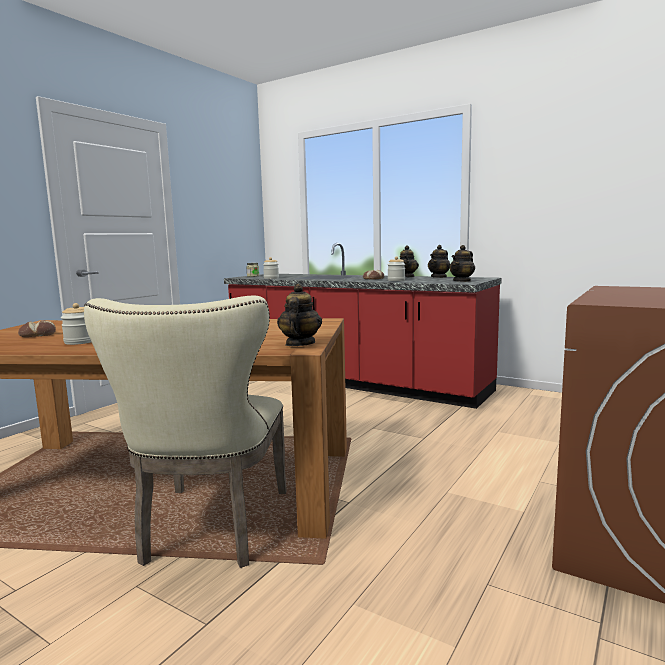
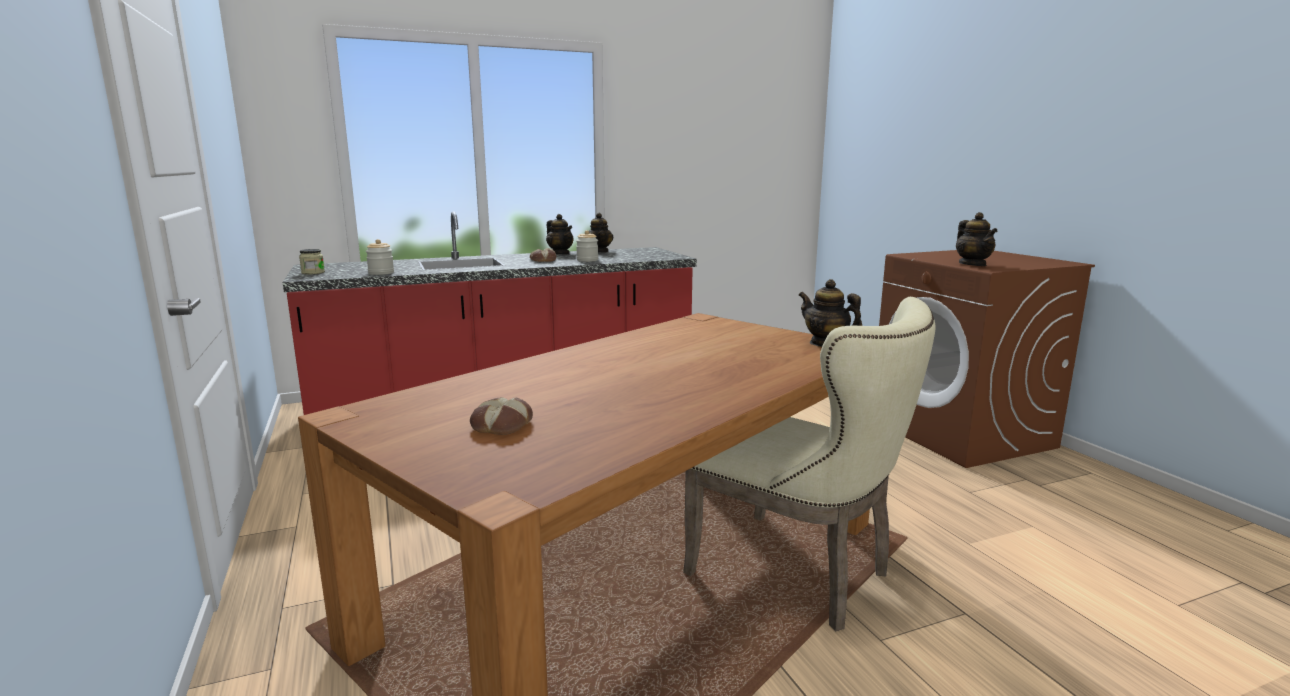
camera: 55 degrees left, 5 degrees up
jar [61,303,91,345] -> none
teapot [450,245,475,282] -> teapot moved to [956,212,997,266]

